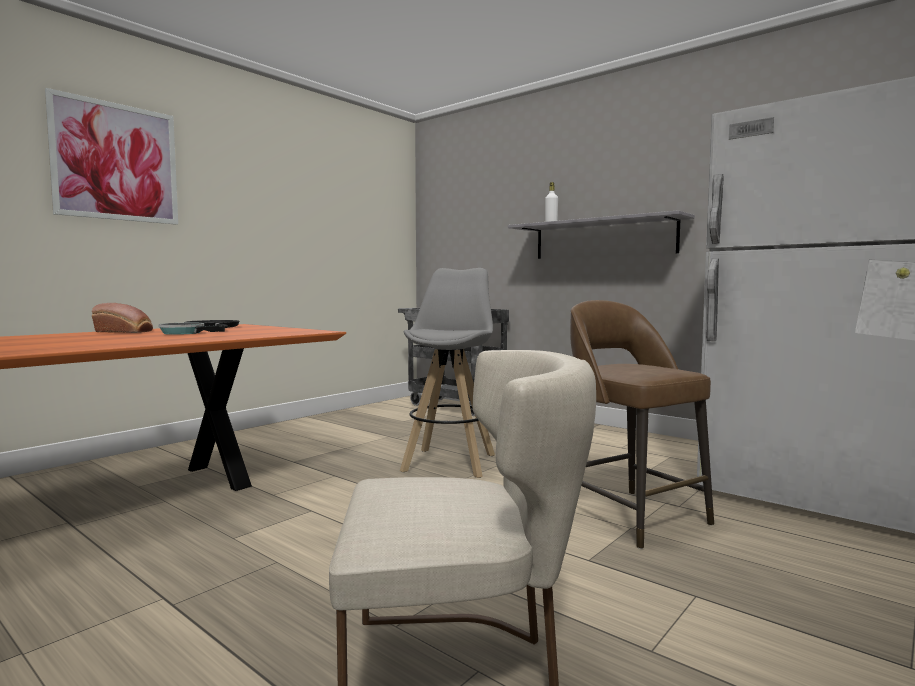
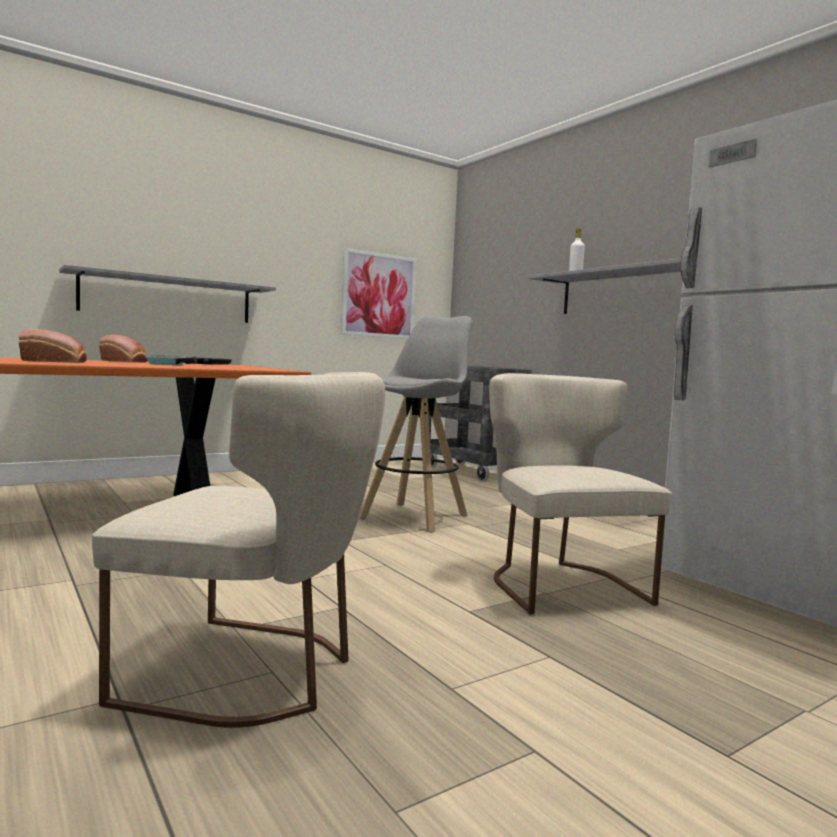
camera: 15 degrees right, 0 degrees up
picture [45,88,178,225] -> picture moved to [341,248,417,339]
brown stool [570,300,714,549] -> beige chair [489,373,672,615]
none -> bread [19,329,87,363]
none -> grey shelf [59,265,276,323]

